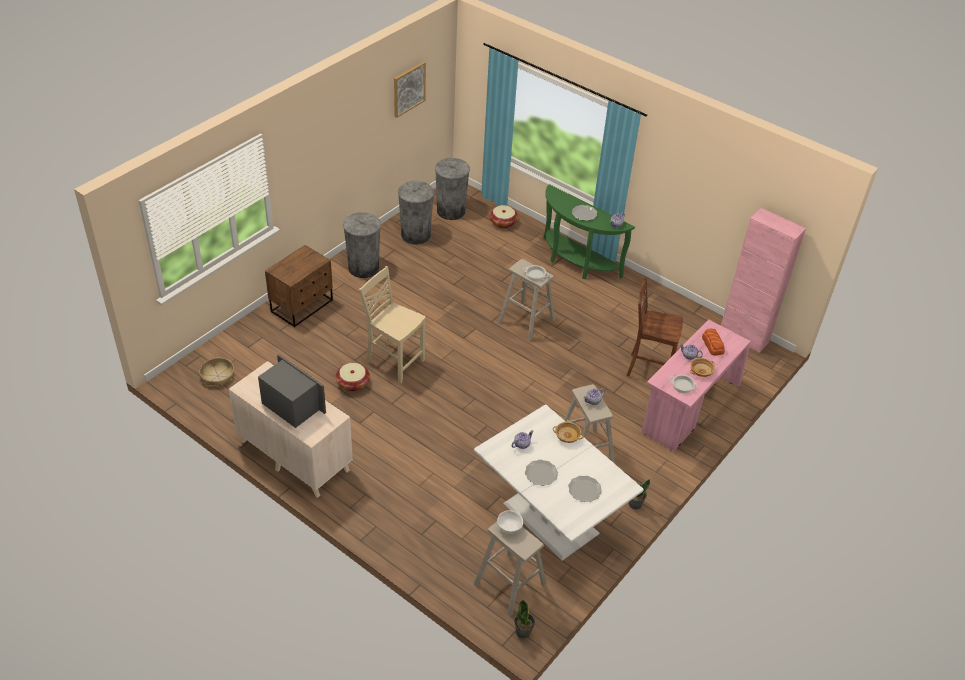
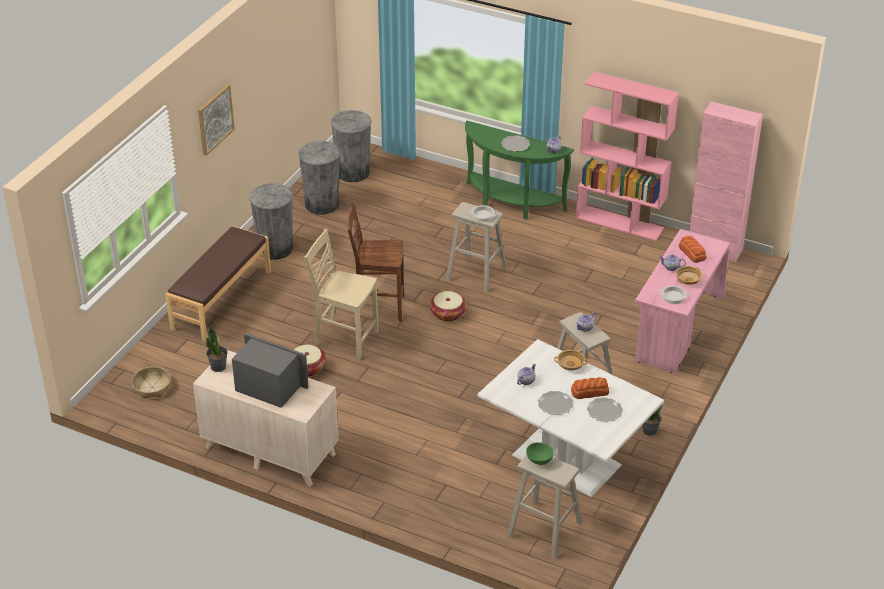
camera: 10 degrees left, 5 degrees down
brown nightstand [265,245,333,328] -> brown bench [165,226,271,342]
picture [394,62,426,118] -> picture moved to [198,84,235,156]
basket [489,205,518,229] -> basket moved to [430,291,467,321]
white bowl [497,510,523,534] -> green bowl [526,442,554,465]
potted plant [514,600,535,638] -> potted plant moved to [206,327,228,372]
brown chair [626,277,683,376] -> brown chair moved to [348,203,404,322]
none -> bread [571,377,609,399]
none -> pink bookcase [576,72,679,241]

